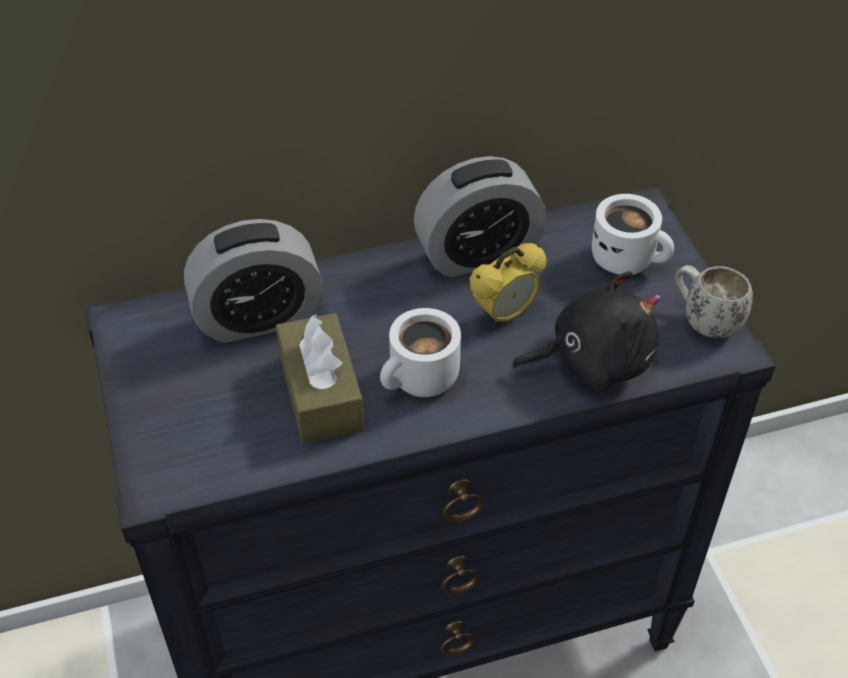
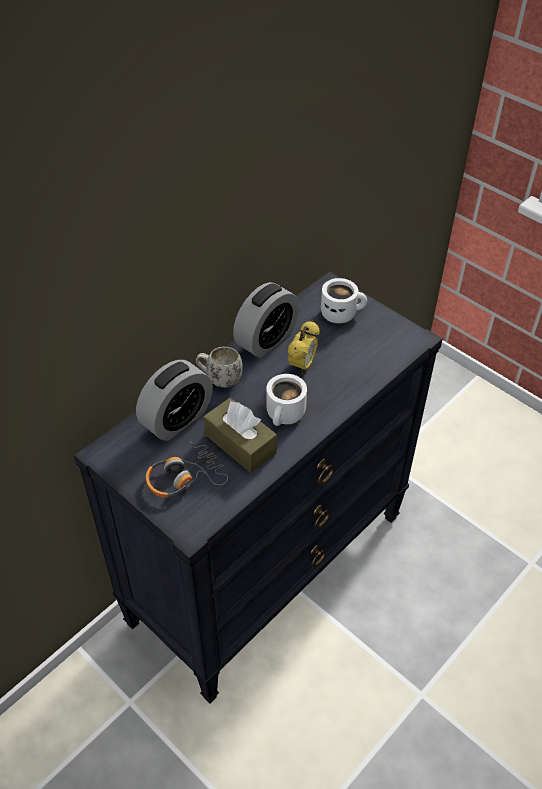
camera: 30 degrees left, 0 degrees up
black plush toy [511,271,660,390] -> none
white mug [675,265,753,338] -> white mug moved to [196,346,243,388]
none -> headphones [146,441,228,498]

